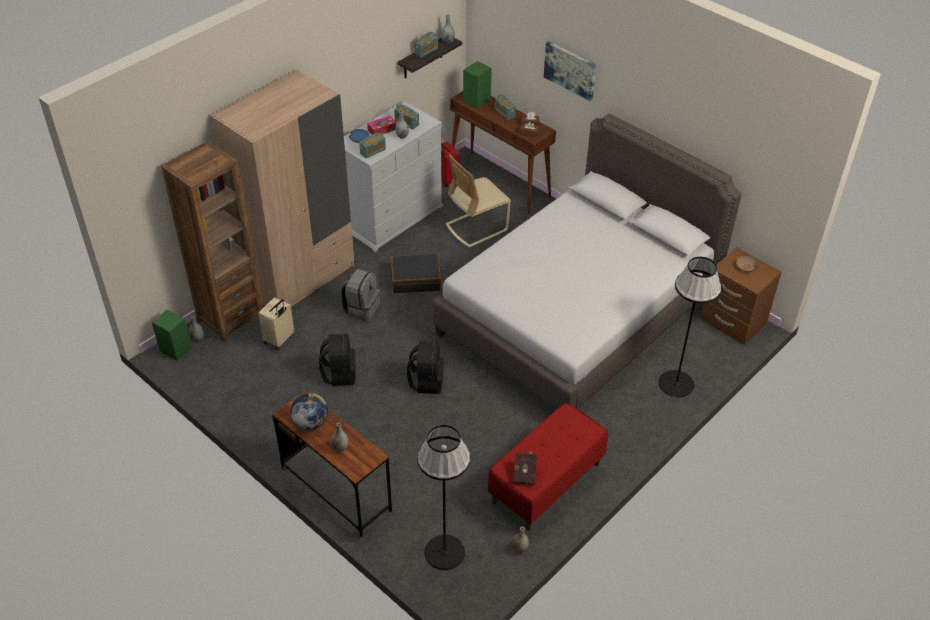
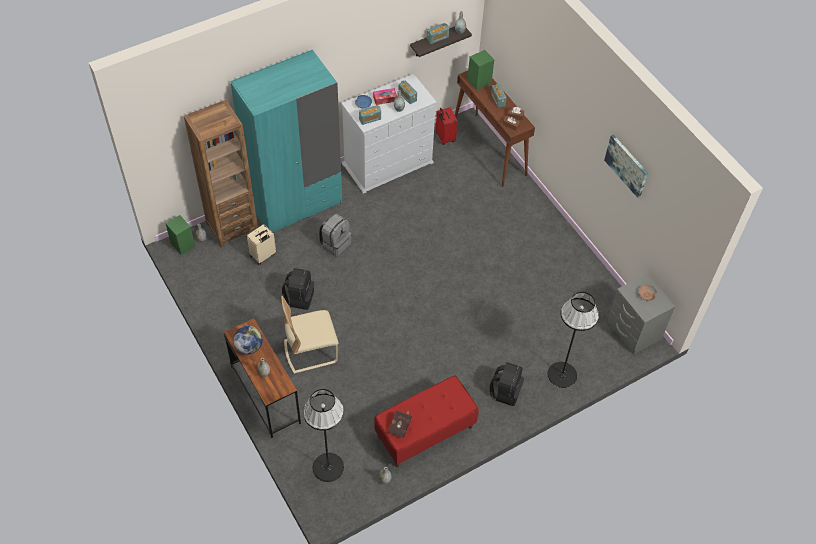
camera: 15 degrees right, 10 degrees up
beige wardrobe [211,69,354,307] -> turquoise wardrobe [230,50,342,232]
black suitcase [391,254,441,293] -> none
black backpack [407,341,444,394] -> black backpack moved to [490,362,524,406]
grey bed [433,113,742,410] -> none
beige chair [446,154,511,248] -> beige chair moved to [281,296,339,374]
picture [544,41,596,101] -> picture moved to [604,135,648,198]
brown nightstand [701,247,782,345] -> grey nightstand [608,274,675,354]

